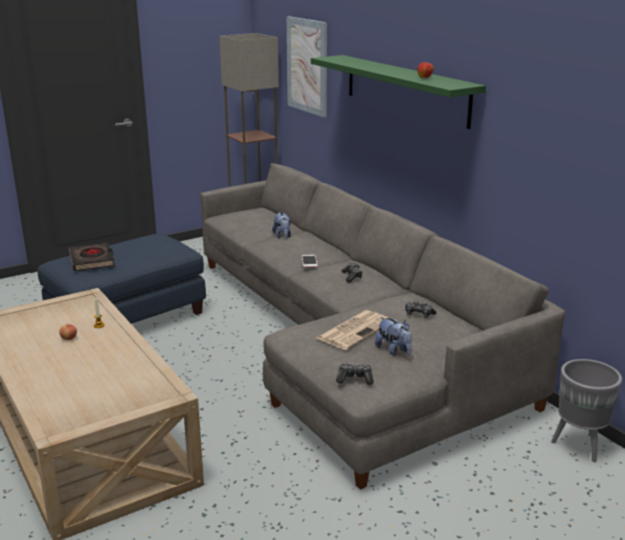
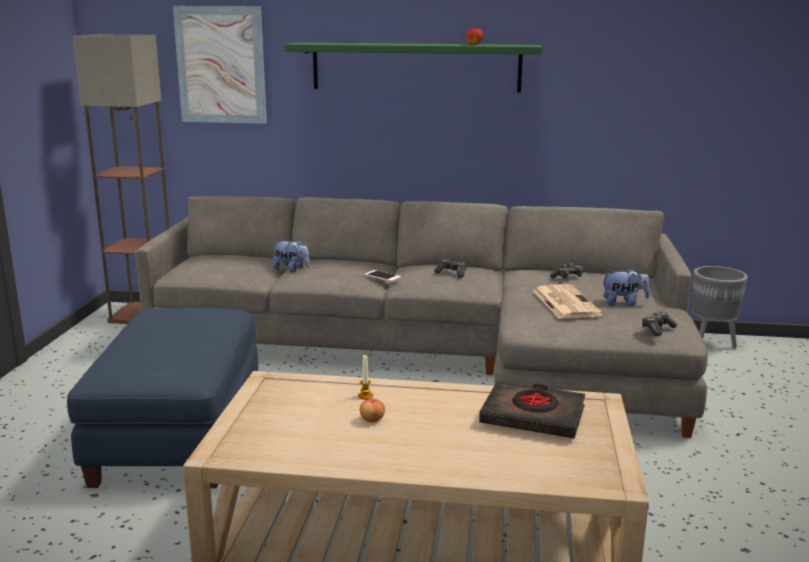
camera: 50 degrees left, 5 degrees down
black book [69,242,115,271] -> black book moved to [479,381,585,439]

